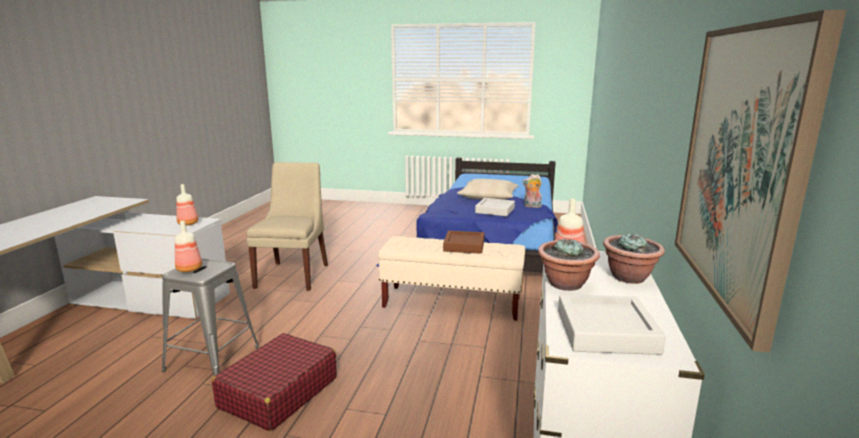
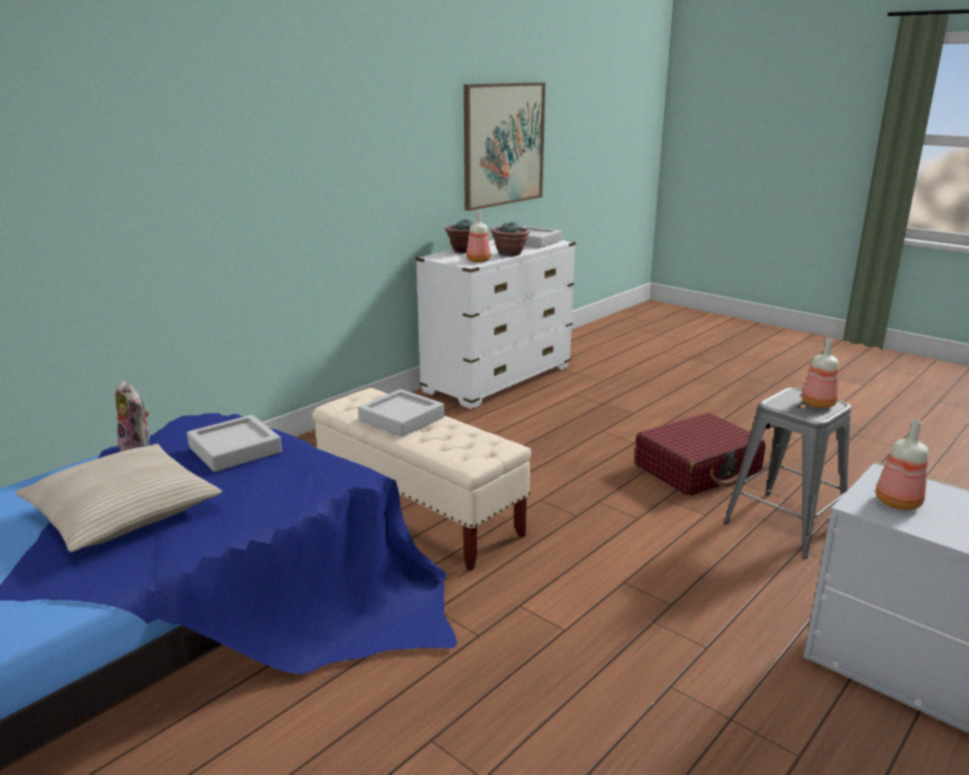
camera: 150 degrees left, 5 degrees up
beige chair [246,162,328,291] -> none
brown tray [443,231,484,254] -> grey tray [358,389,444,437]

